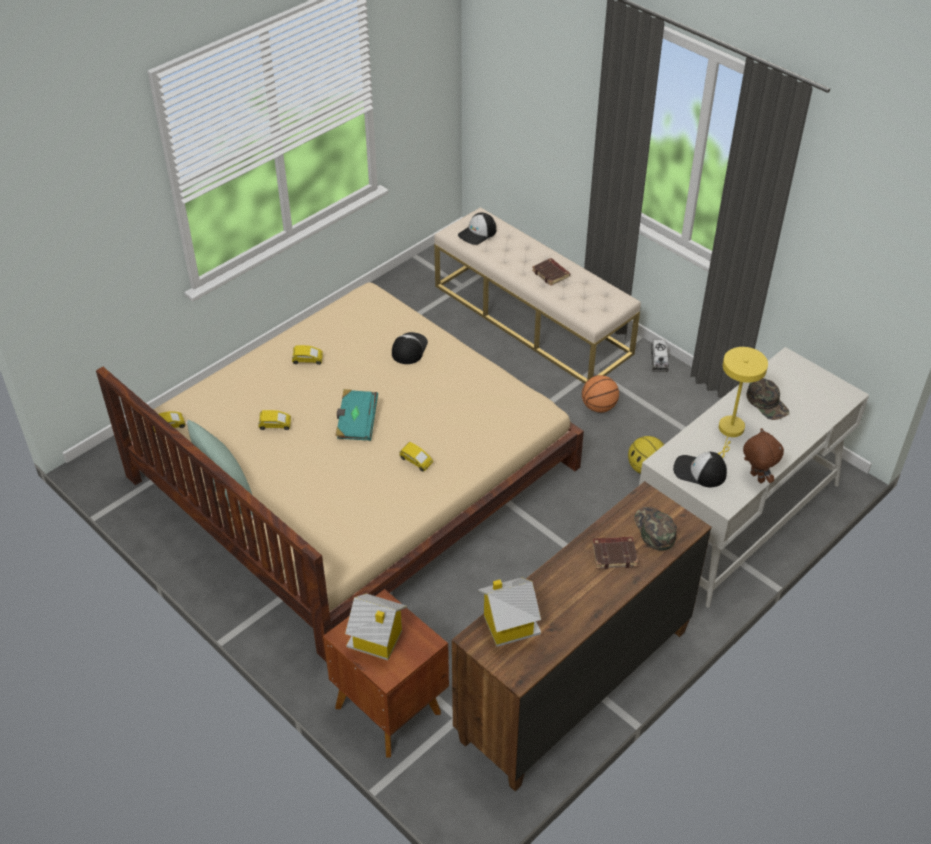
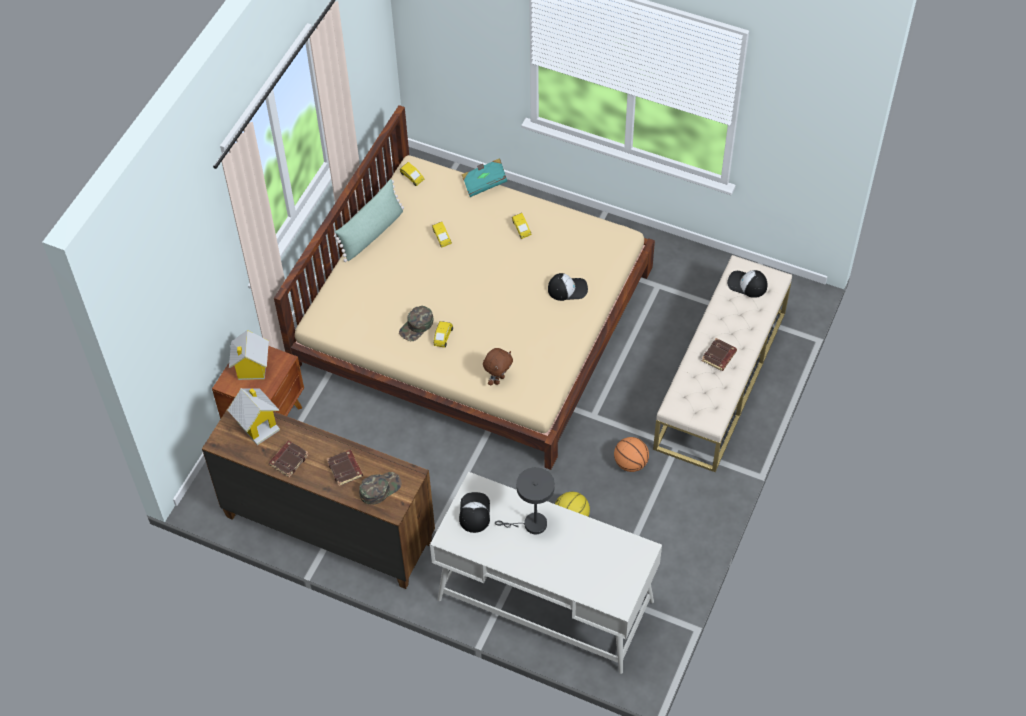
camera: 70 degrees right, 10 degrees up
turquoise book [335,389,378,441] -> turquoise book moved to [462,158,507,197]
toy truck [651,340,669,372] -> none
yellow table lamp [718,347,768,458] -> grey table lamp [495,467,555,534]
brown plush toy [743,428,784,483] -> brown plush toy moved to [483,348,513,385]
green cap [747,378,789,420] -> green cap moved to [399,306,433,341]
none -> brown book [269,441,309,477]

